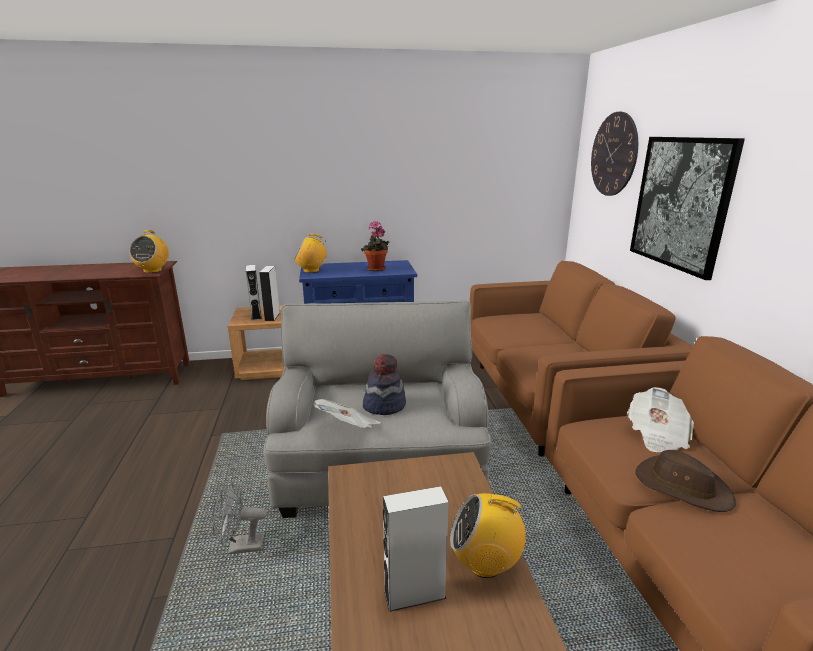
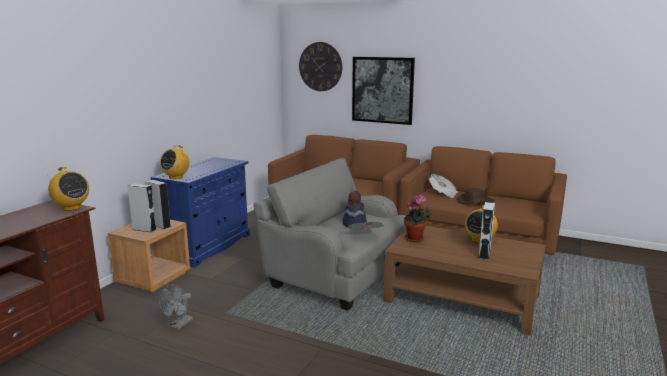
camera: 55 degrees left, 5 degrees down
grey fan [211,483,267,554] -> grey fan moved to [159,284,193,330]
potted plant [361,221,389,271] -> potted plant moved to [404,194,431,242]

